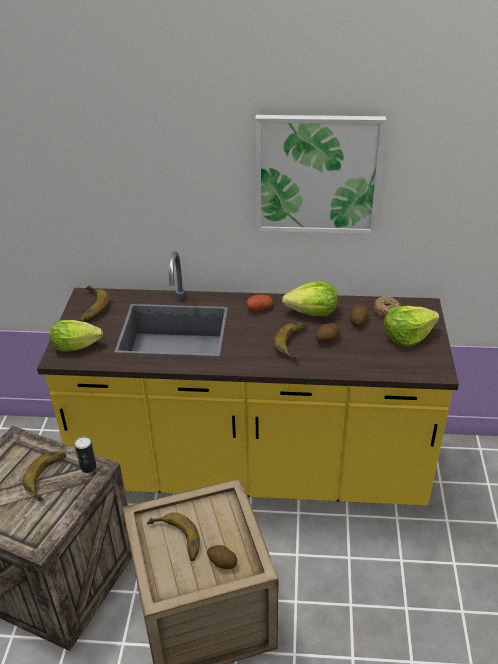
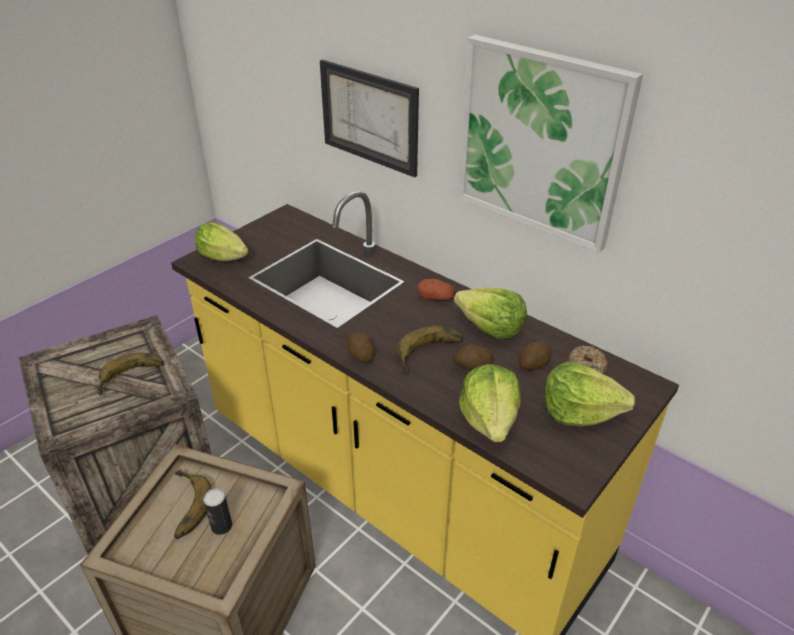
camera: 35 degrees right, 0 degrees up
can [75,436,96,473] -> can moved to [203,488,232,535]
banana [79,285,109,322] -> none
potato [207,545,237,569] -> potato moved to [347,332,375,363]
none -> picture [320,60,419,178]
none -> lettuce [459,364,521,442]

